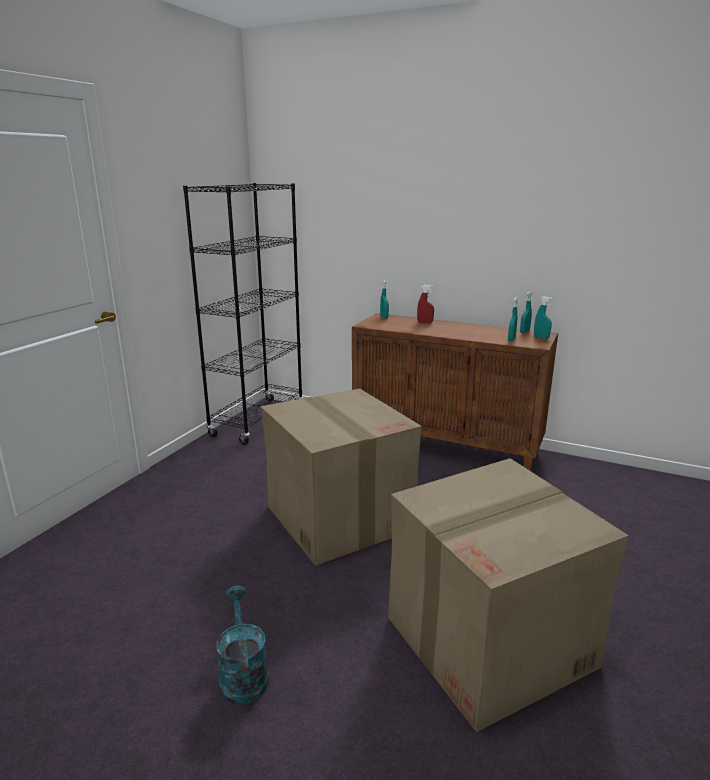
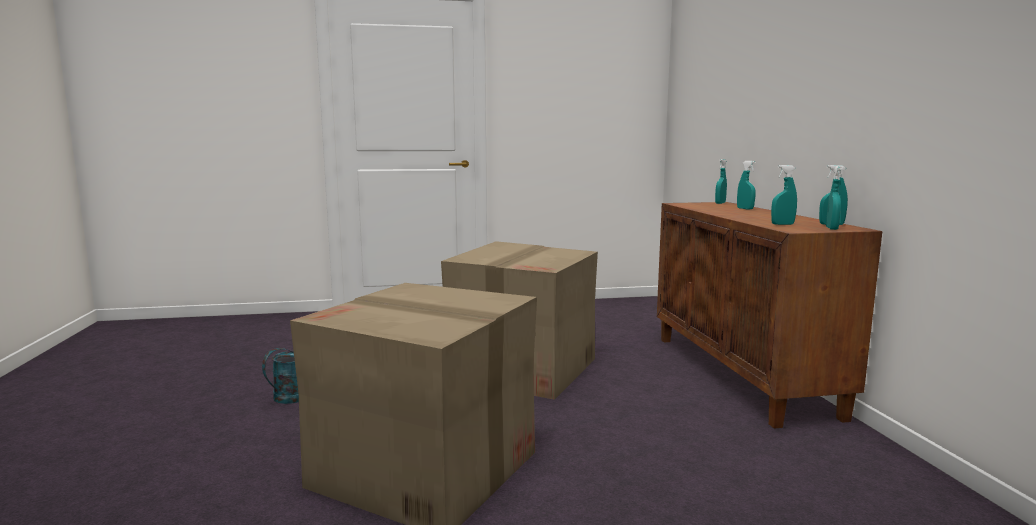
camera: 55 degrees right, 10 degrees down
black bookcase [183,183,303,444] -> none
red spray bottle [417,285,434,323] -> turquoise spray bottle [737,161,756,209]

